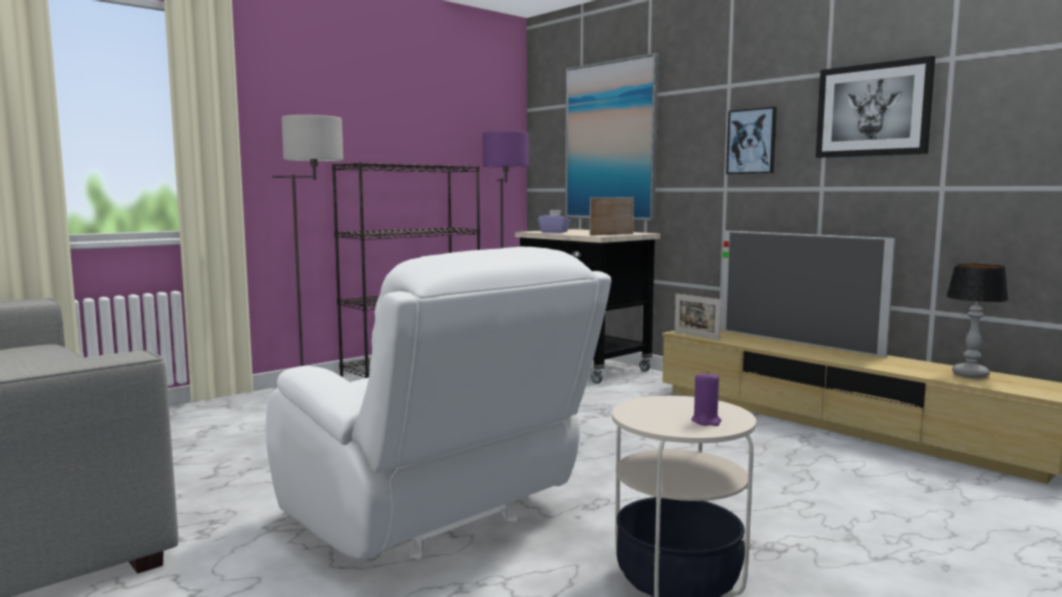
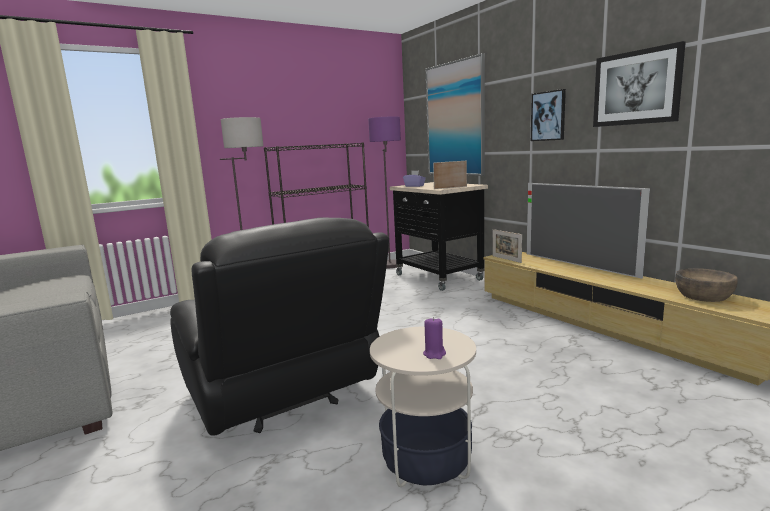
camera: 10 degrees right, 5 degrees up
white armchair [266,246,611,560] -> black armchair [170,217,389,435]
table lamp [946,264,1009,378] -> brown bowl [675,268,738,302]

